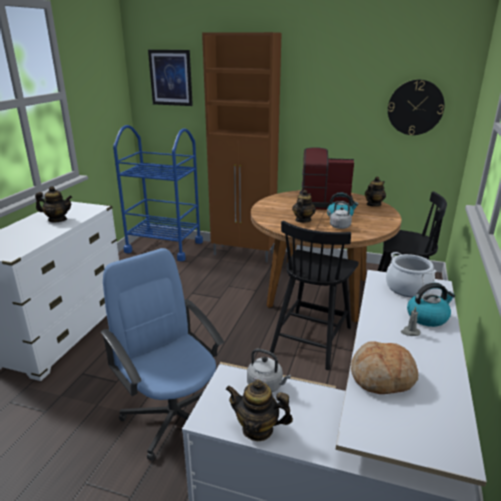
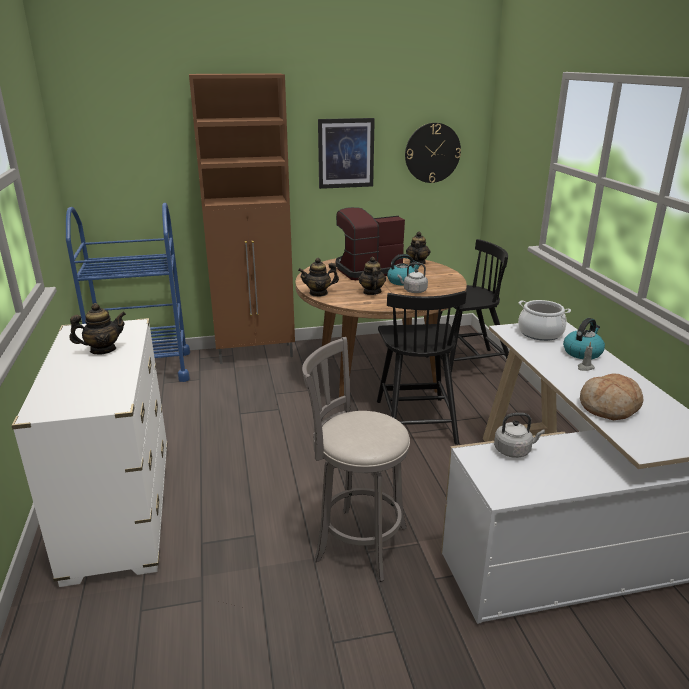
camera: 30 degrees left, 0 degrees up
blue office chair [101,248,224,461] -> grey stool [302,337,410,582]
picture [148,50,193,106] -> picture moved to [318,118,375,189]
teapot [226,379,293,441] -> teapot moved to [298,258,339,297]

